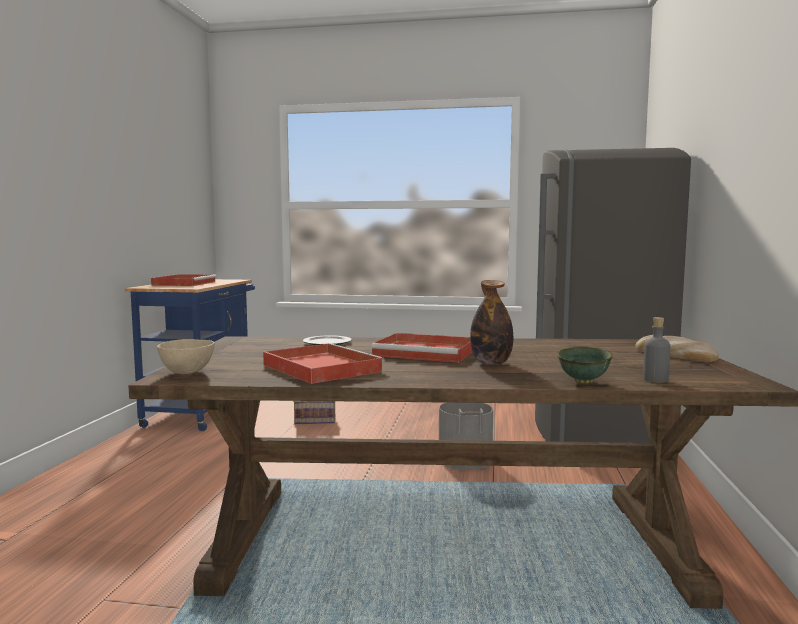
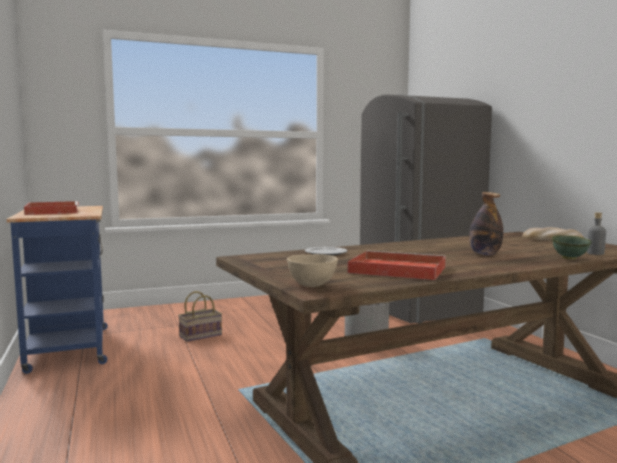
camera: 30 degrees left, 0 degrees up
red tray [371,333,472,363] -> none

